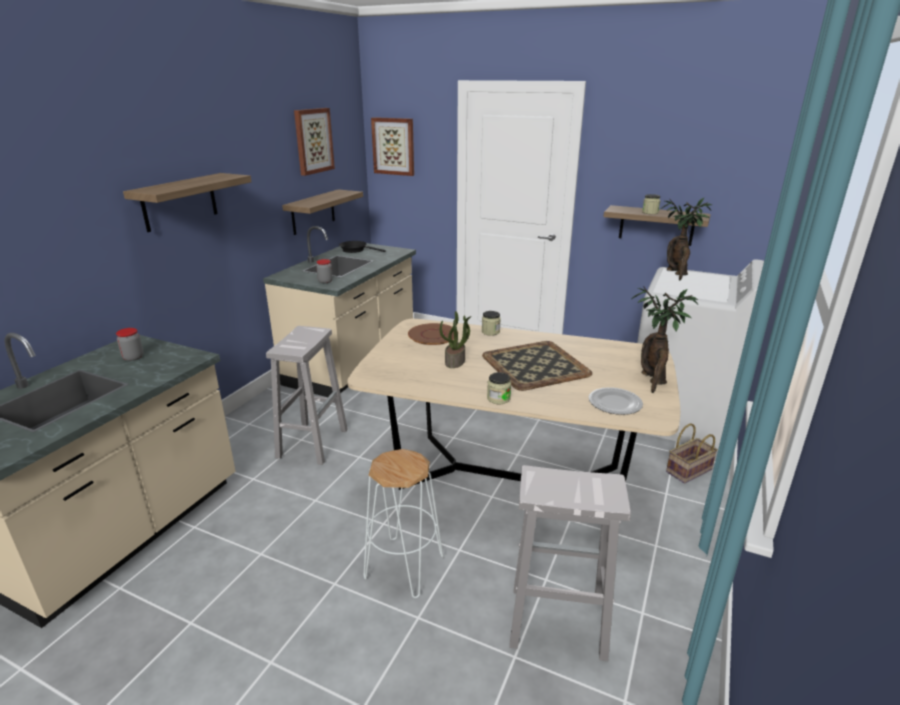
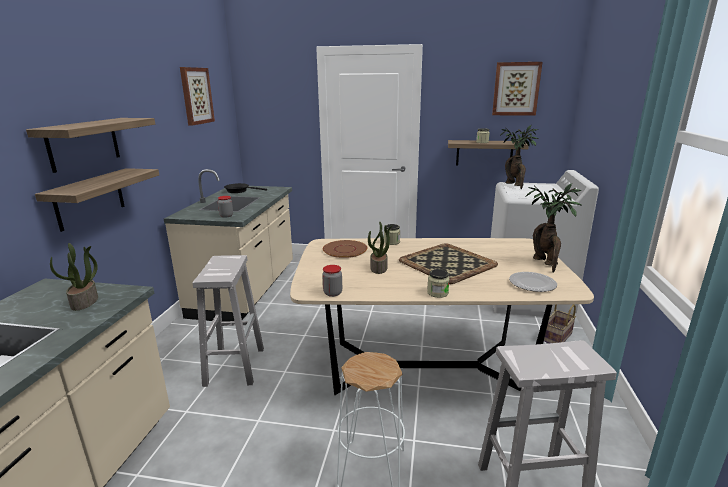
camera: 15 degrees left, 5 degrees down
jar [116,328,144,361] -> jar moved to [322,265,342,297]
shelf [282,189,363,235] -> shelf moved to [35,168,159,232]
picture [371,117,414,176] -> picture moved to [492,62,542,116]
none -> potted plant [50,243,98,311]

